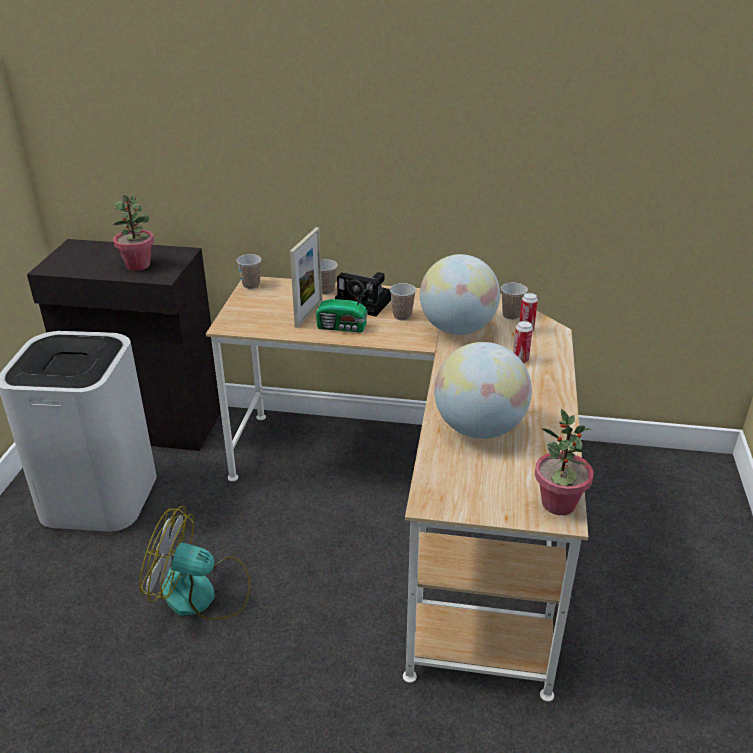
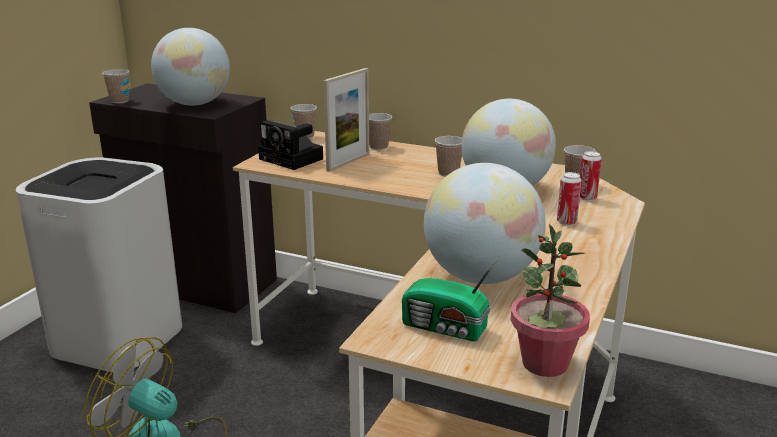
camera: 15 degrees right, 10 degrees down
potted plant [113,195,154,271] -> globe [151,28,230,106]
radio [316,283,370,333] -> radio moved to [402,256,499,341]
camera [335,272,391,317] -> camera moved to [258,120,323,170]
none -> cup [102,69,129,103]

